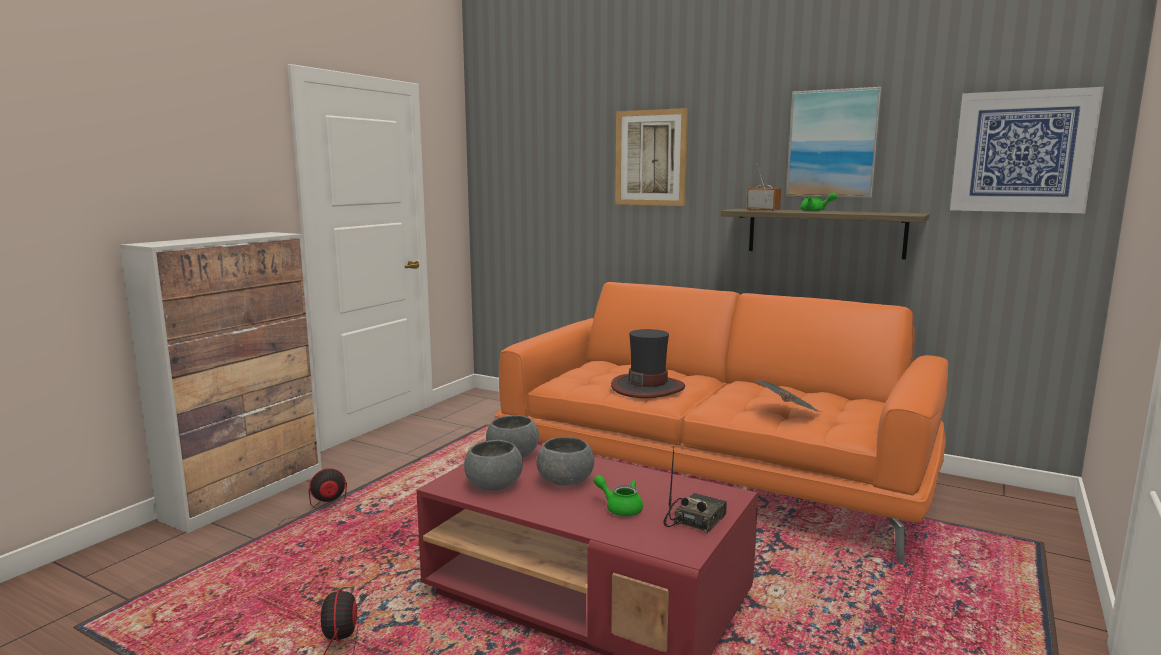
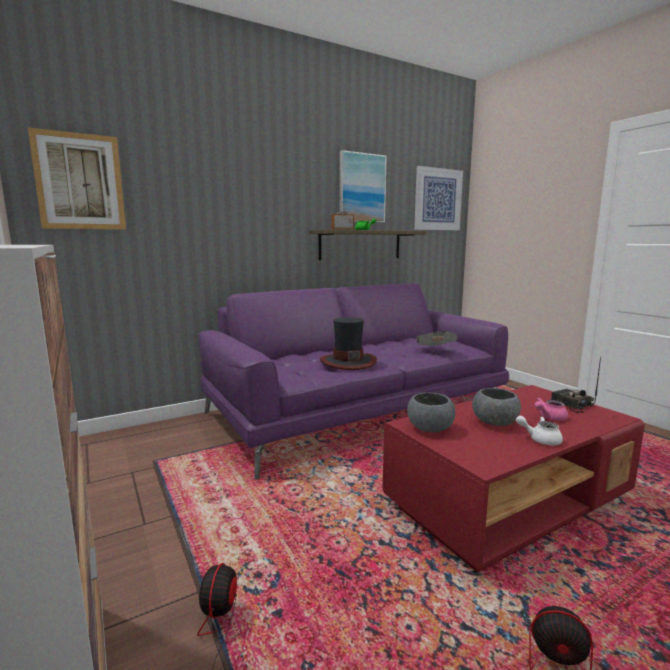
camera: 60 degrees left, 0 degrees up
grey bowl [464,440,523,490] -> none
orange sofa [494,282,948,563] -> purple sofa [199,283,509,480]
green teapot [594,475,643,516] -> pink teapot [534,398,568,421]
picture [615,108,688,206] -> picture moved to [28,128,126,229]
none -> white teapot [516,416,563,445]

